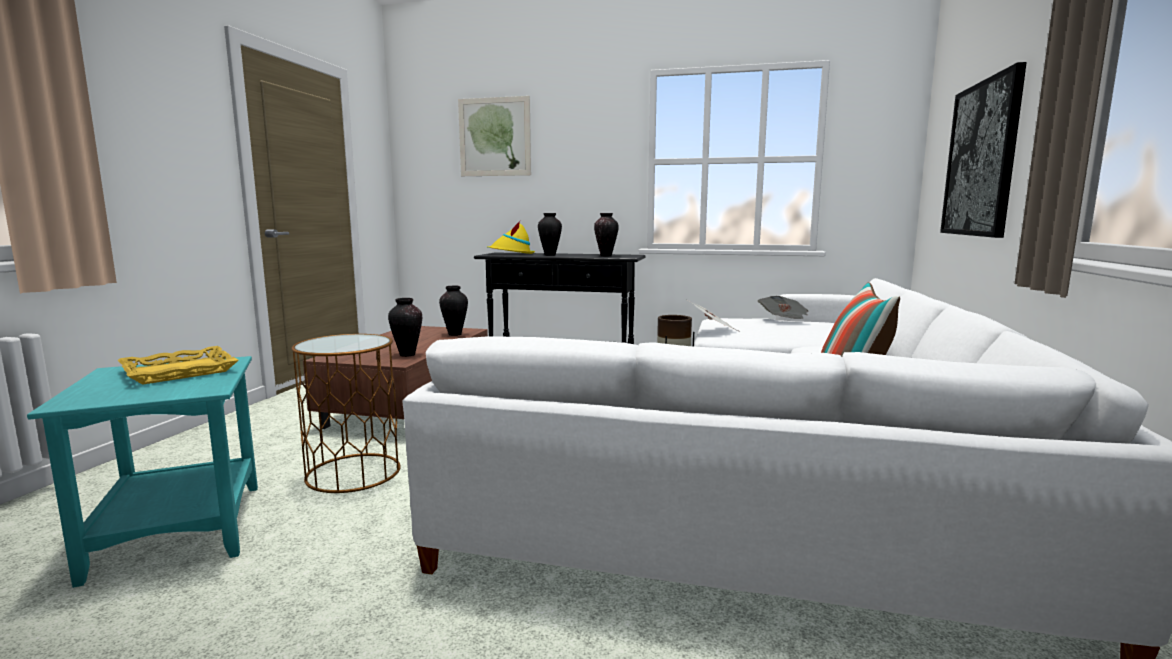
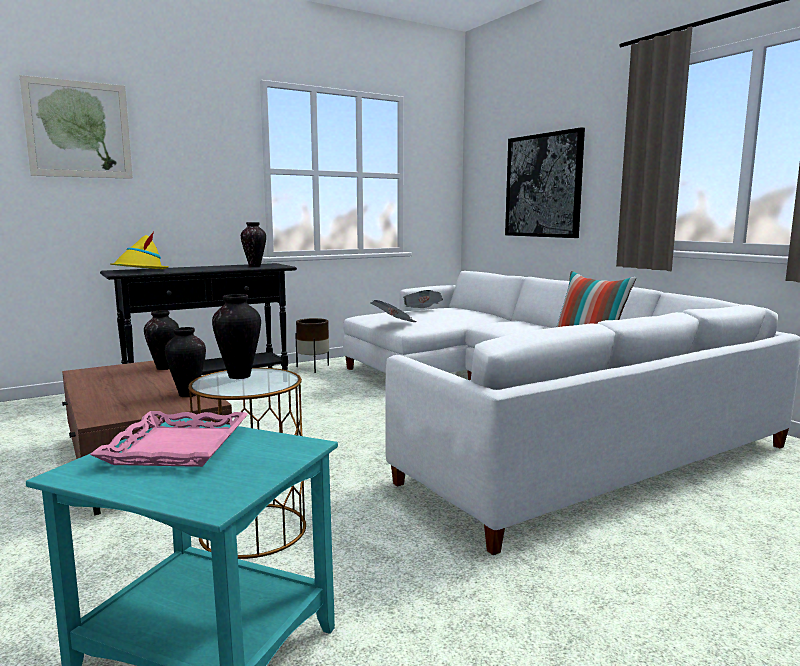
camera: 45 degrees left, 0 degrees up
yellow tray [118,346,239,385] -> pink tray [90,411,248,467]
vase [538,213,562,256] -> vase moved to [212,294,261,379]

